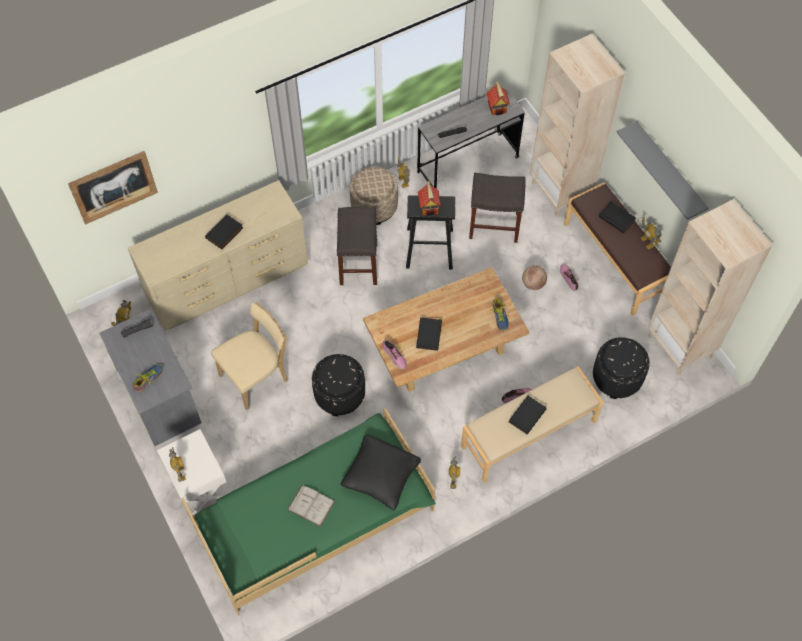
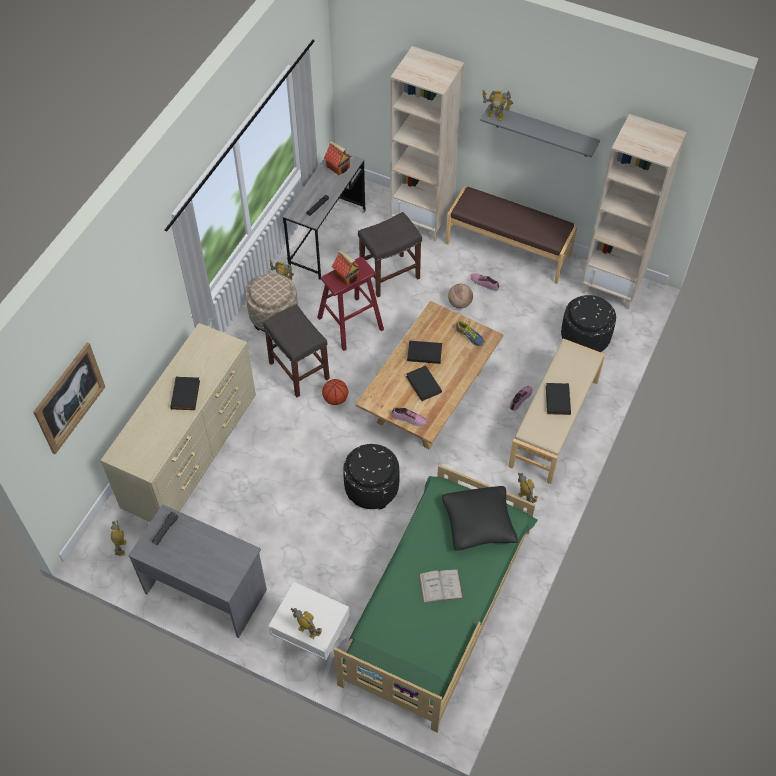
camera: 35 degrees left, 5 degrees down
shoe [133,364,163,392] -> none
beige chair [211,302,287,410] -> none
black stool [406,195,455,270] -> red stool [317,257,384,351]
black book [598,201,636,233] -> black book moved to [407,340,442,364]
toy robot [640,217,662,250] -> toy robot moved to [482,90,513,121]
none -> basketball [322,379,348,405]

